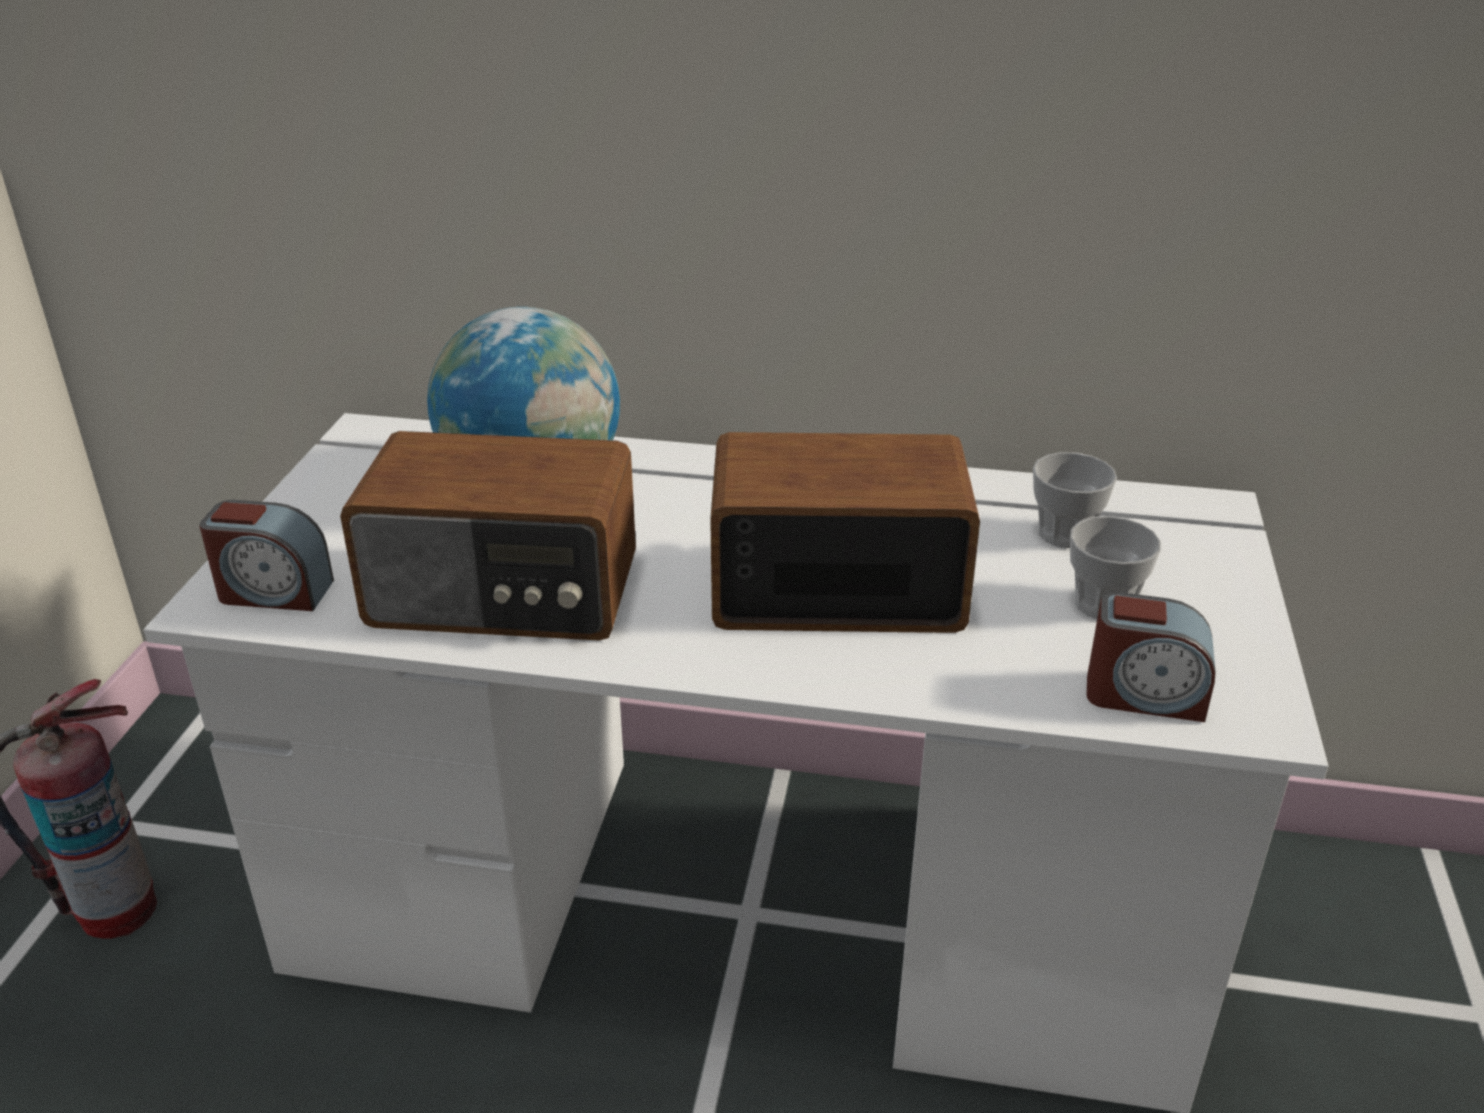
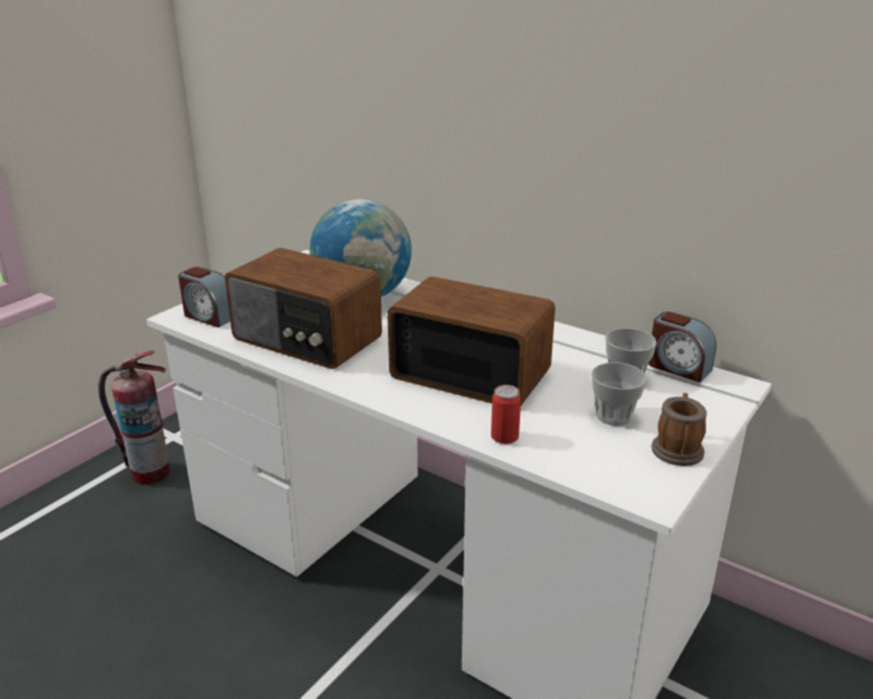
camera: 25 degrees right, 5 degrees down
alarm clock [1087,592,1216,722] -> alarm clock moved to [648,312,716,383]
none -> can [491,385,521,444]
none -> mug [651,393,707,466]

